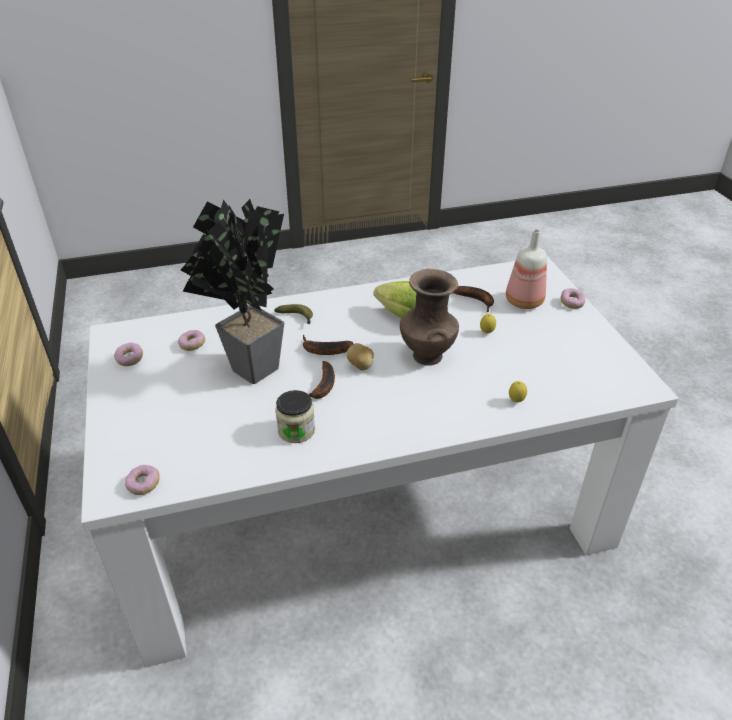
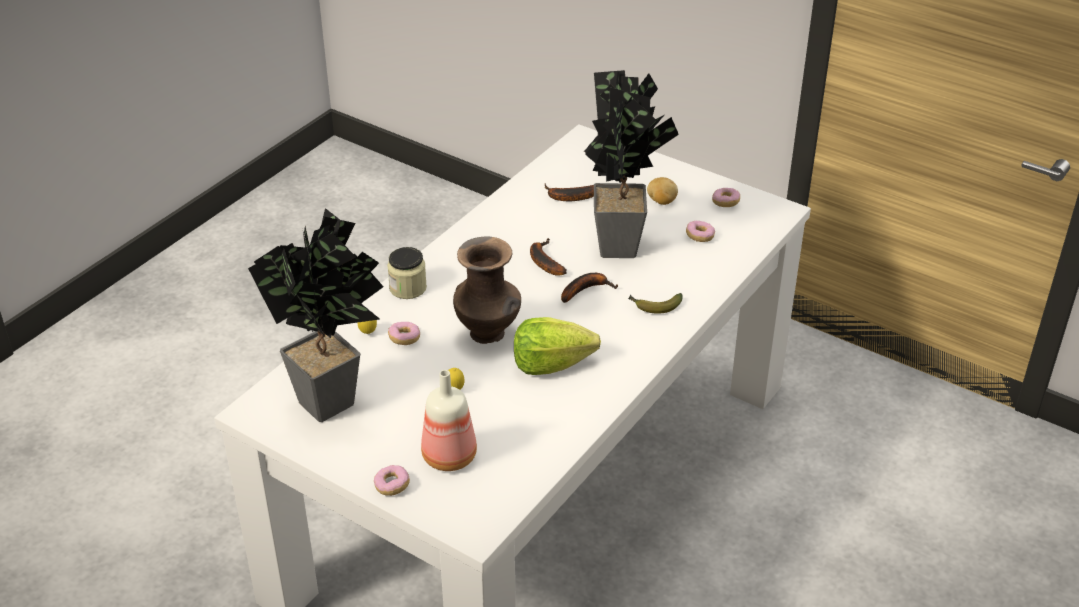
camera: 140 degrees right, 0 degrees up
donut [125,465,160,495] -> donut moved to [388,322,420,345]
jar [275,390,315,443] -> jar moved to [387,247,427,299]
potato [347,343,374,370] -> potato moved to [647,177,678,205]
banana [453,286,494,312] -> banana moved to [545,183,594,201]
none -> potted plant [248,208,383,422]

